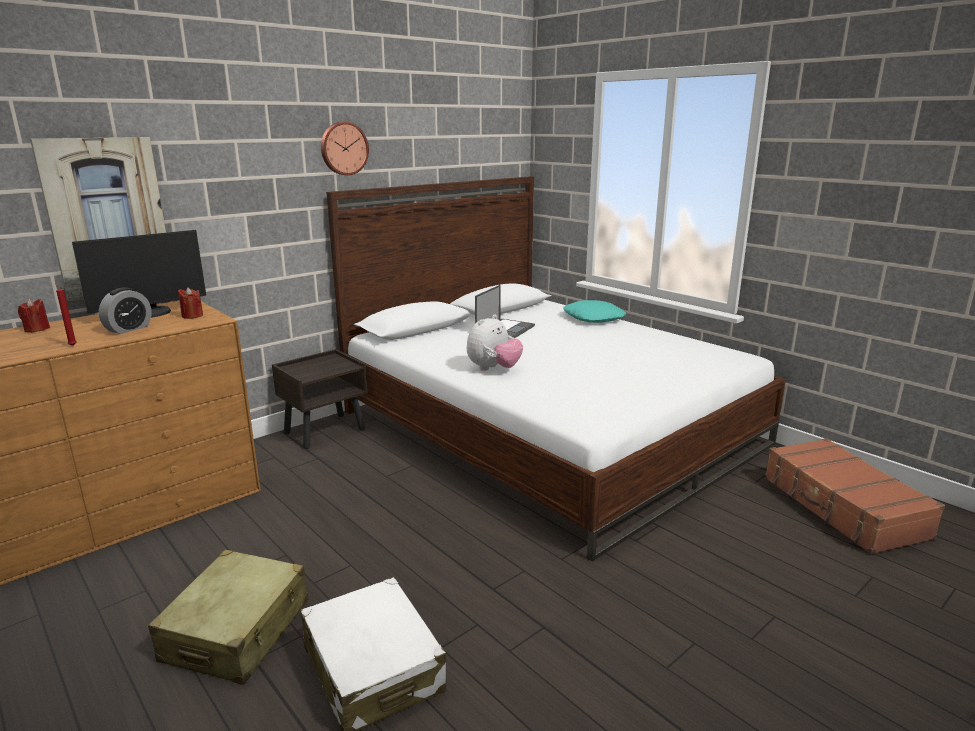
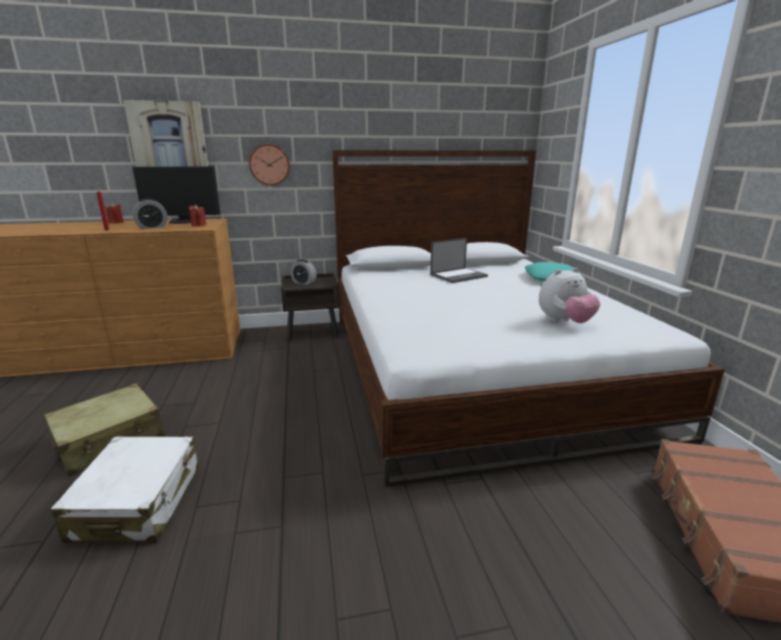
camera: 30 degrees right, 0 degrees up
wall clock [321,122,369,175] -> wall clock moved to [249,144,290,186]
plush toy [467,315,523,371] -> plush toy moved to [539,268,600,323]
none -> alarm clock [290,259,317,285]

